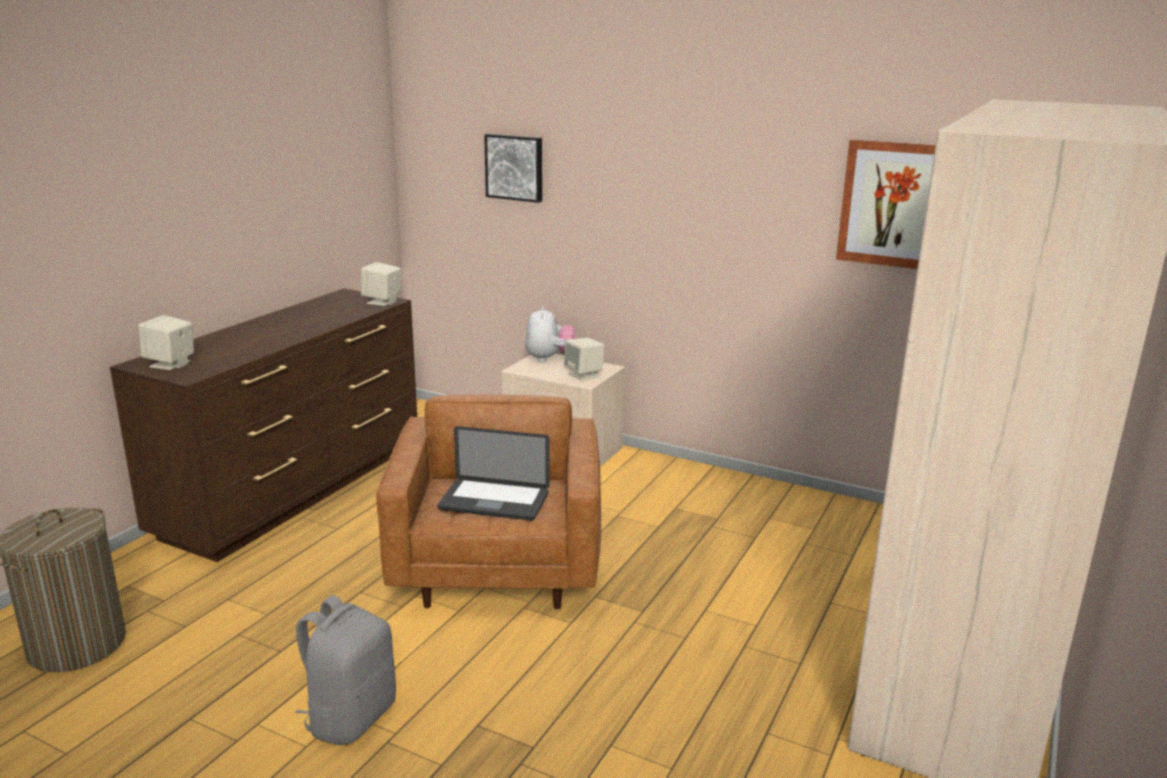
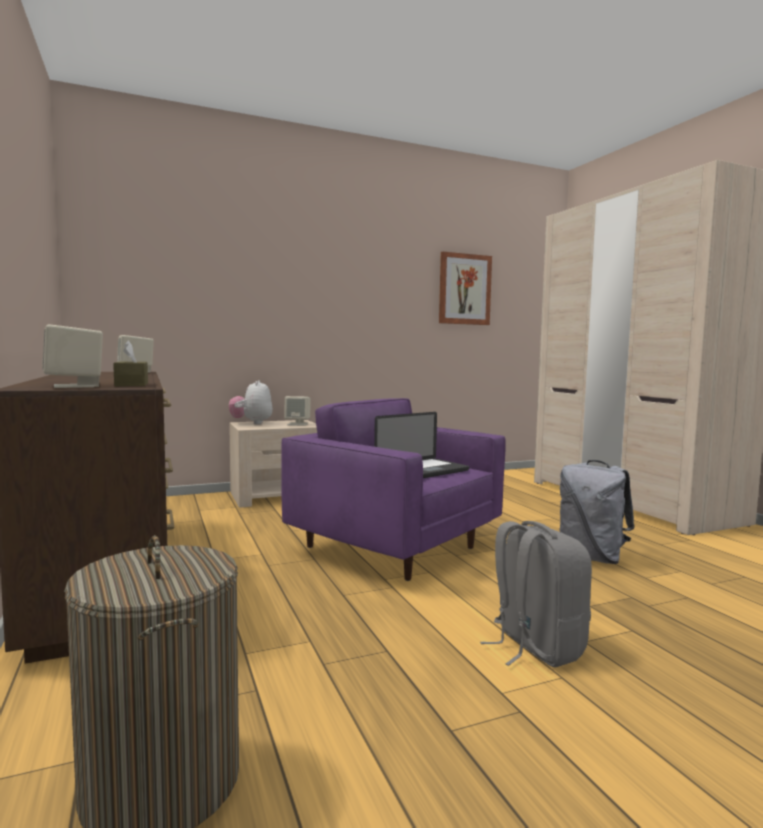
camera: 50 degrees left, 15 degrees down
brown armchair [376,395,601,610] -> purple armchair [282,398,506,581]
picture [484,134,542,203] -> none
plush toy [525,306,576,362] -> plush toy turned 135 degrees counterclockwise [229,380,273,424]
none -> brown tissue box [113,340,148,386]
none -> grey backpack [560,460,635,564]

